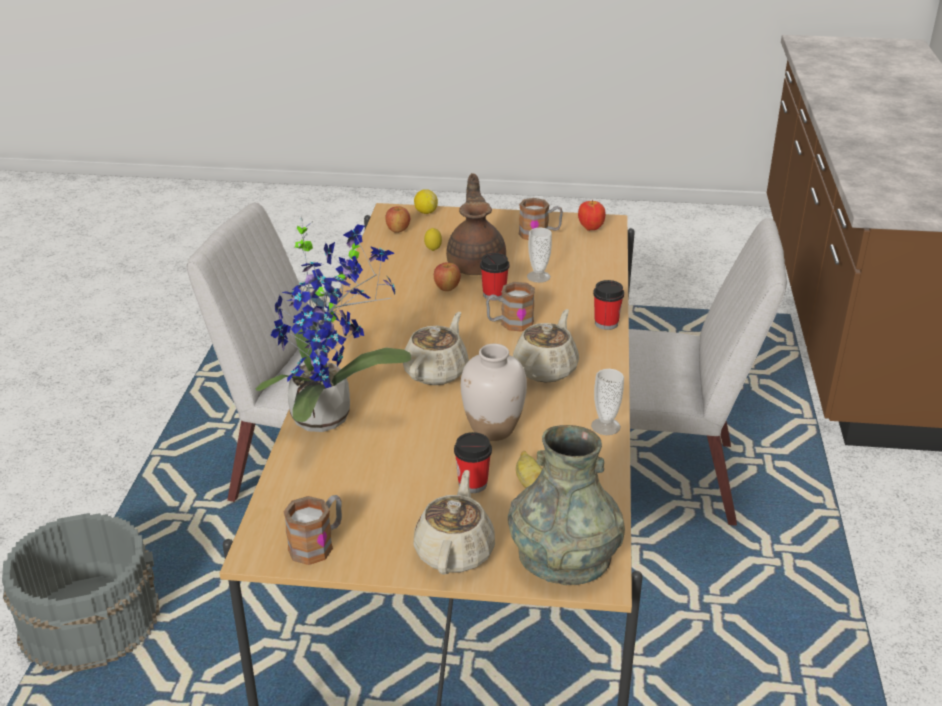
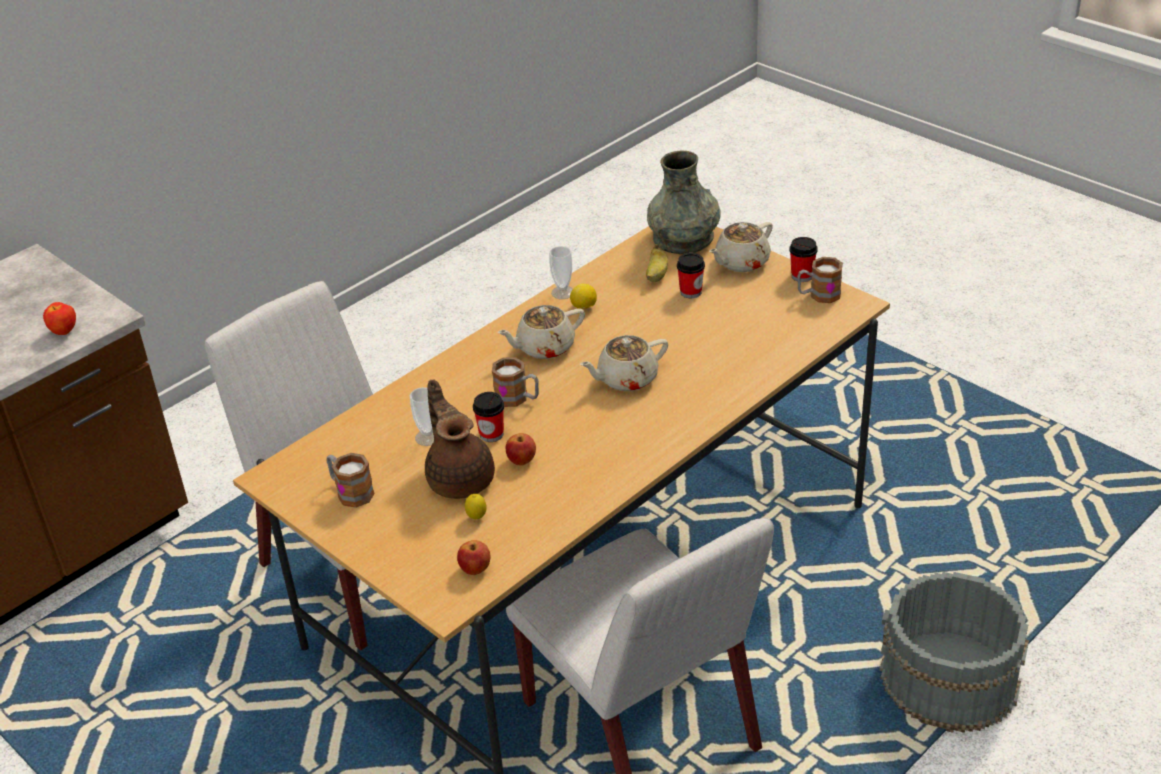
camera: 140 degrees left, 5 degrees up
potted plant [256,217,411,432] -> none
lemon [414,189,438,214] -> lemon moved to [570,284,597,309]
brown teapot [446,173,506,275] -> brown teapot turned 120 degrees clockwise [425,380,495,499]
white vase [461,344,527,441] -> none
apple [578,199,605,231] -> apple moved to [43,302,76,335]
cup [593,280,624,330] -> cup moved to [789,237,818,282]

